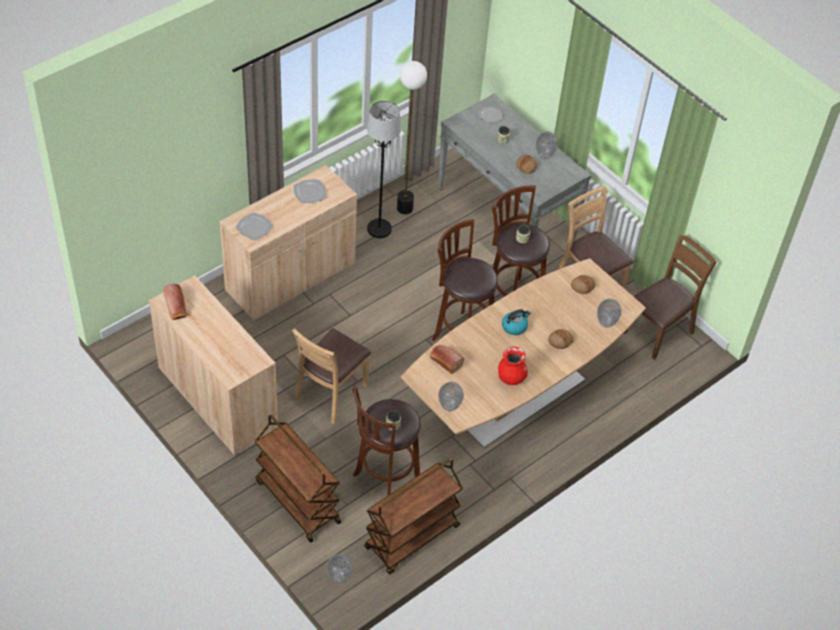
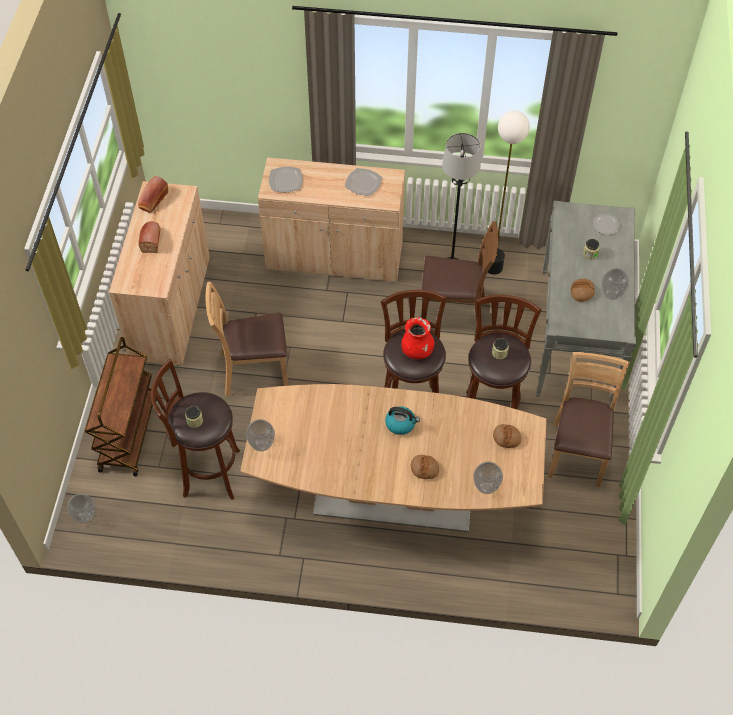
camera: 50 degrees right, 5 degrees up
brown cart [364,459,463,574] -> none
bread [430,345,464,374] -> bread moved to [138,221,161,253]
red vase [498,346,528,385] -> red vase moved to [401,317,434,359]
brown chair [624,235,717,359] -> brown chair moved to [422,221,498,334]

